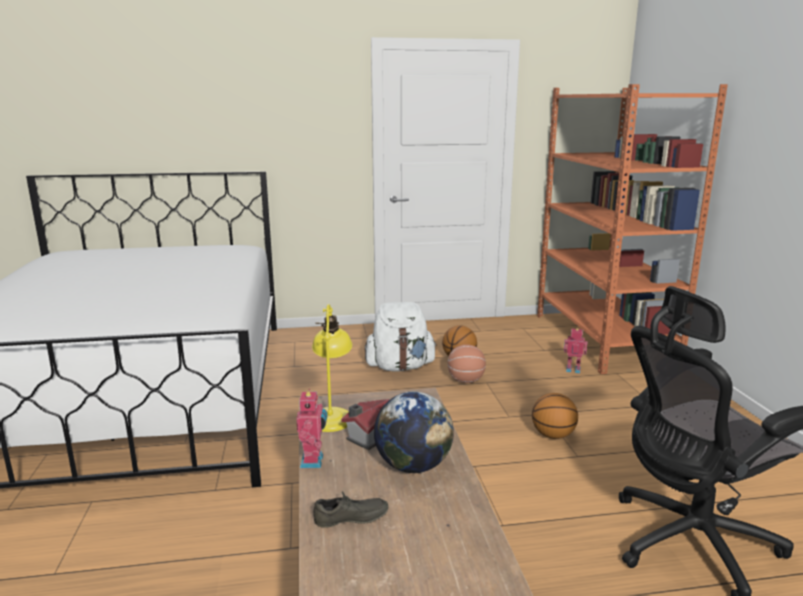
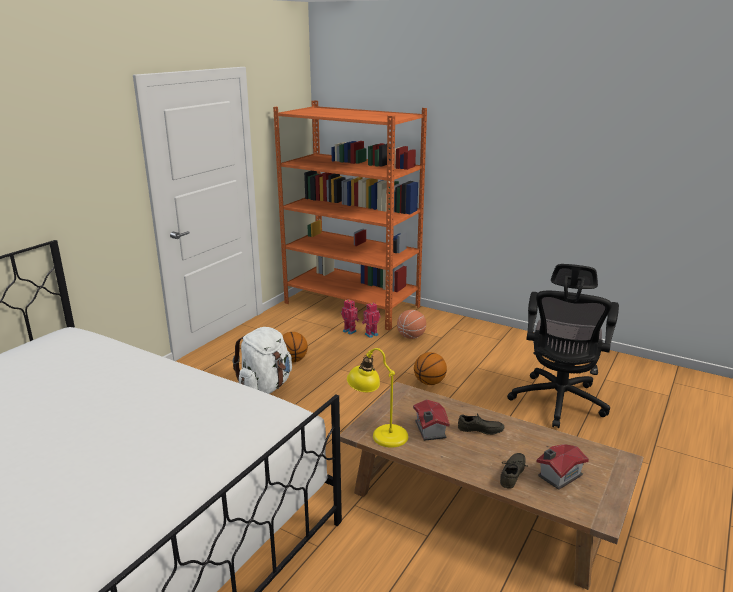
camera: 50 degrees left, 5 degrees up
toy robot [296,389,327,468] -> toy robot moved to [341,299,359,335]
globe [374,392,454,473] -> grey shoe [458,413,504,435]
basketball [448,344,486,383] -> basketball moved to [397,310,426,339]
none -> toy house [536,444,589,490]

